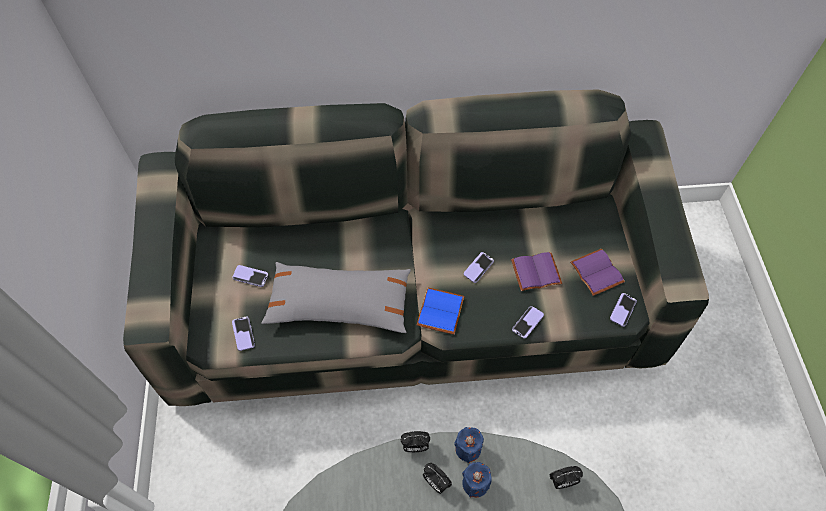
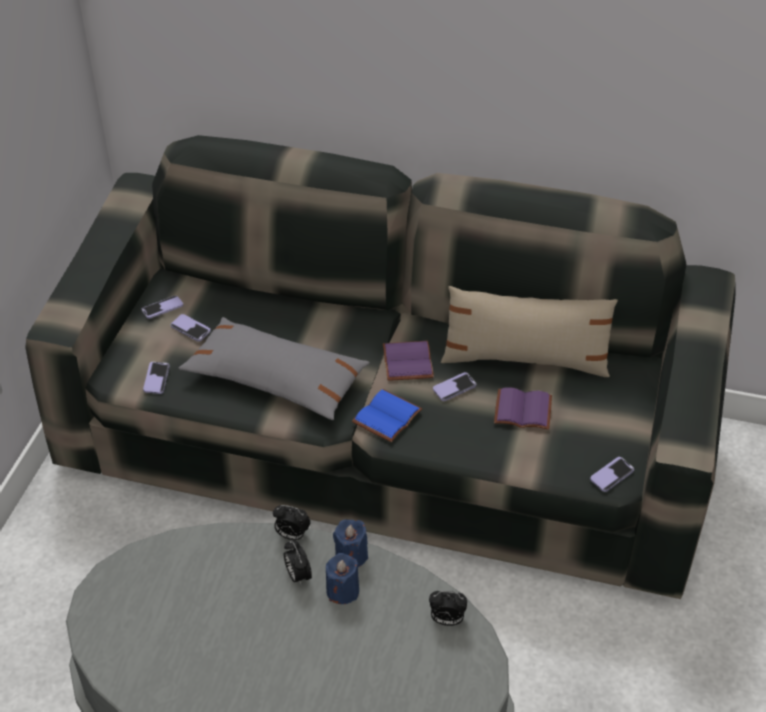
camera: 20 degrees right, 15 degrees down
phone [512,306,544,339] -> phone moved to [141,296,183,319]
purple book [570,249,625,296] -> purple book moved to [383,341,434,381]
none -> beige pillow [441,286,618,377]

